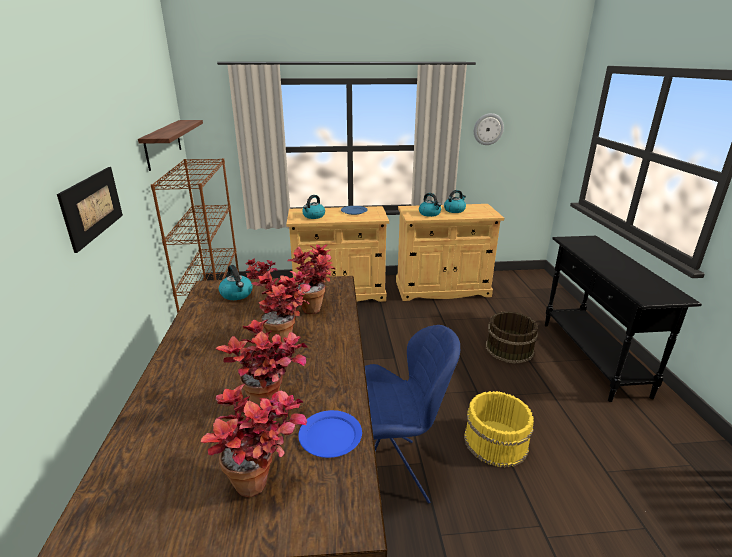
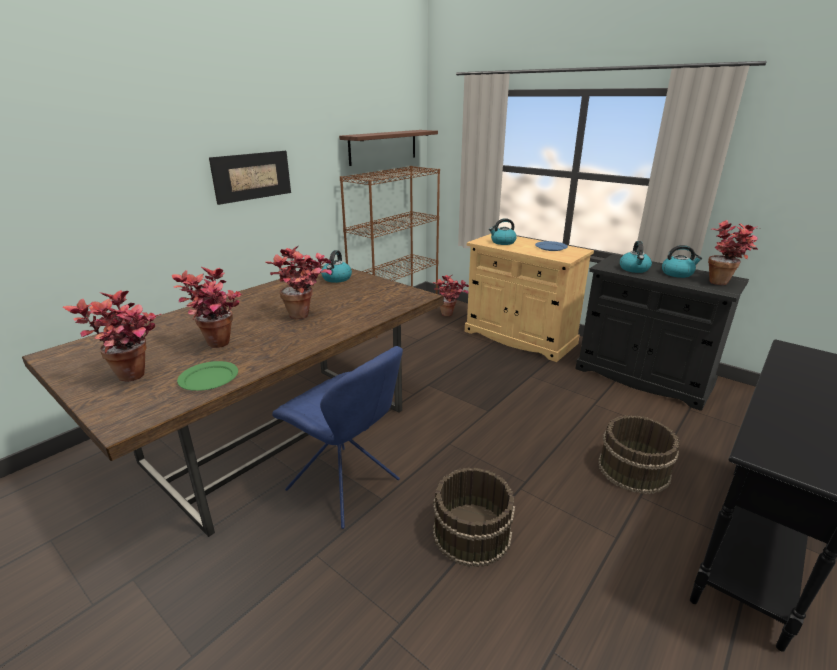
camera: 45 degrees right, 0 degrees up
potted plant [287,245,336,314] -> potted plant moved to [708,220,758,285]
blue plate [298,410,362,458] -> green plate [177,361,238,391]
beige cabinet [396,204,504,301] -> black cabinet [575,254,749,411]
yellow bucket [464,391,534,468] -> brown bucket [433,468,515,567]
wall clock [474,113,504,145] -> none

